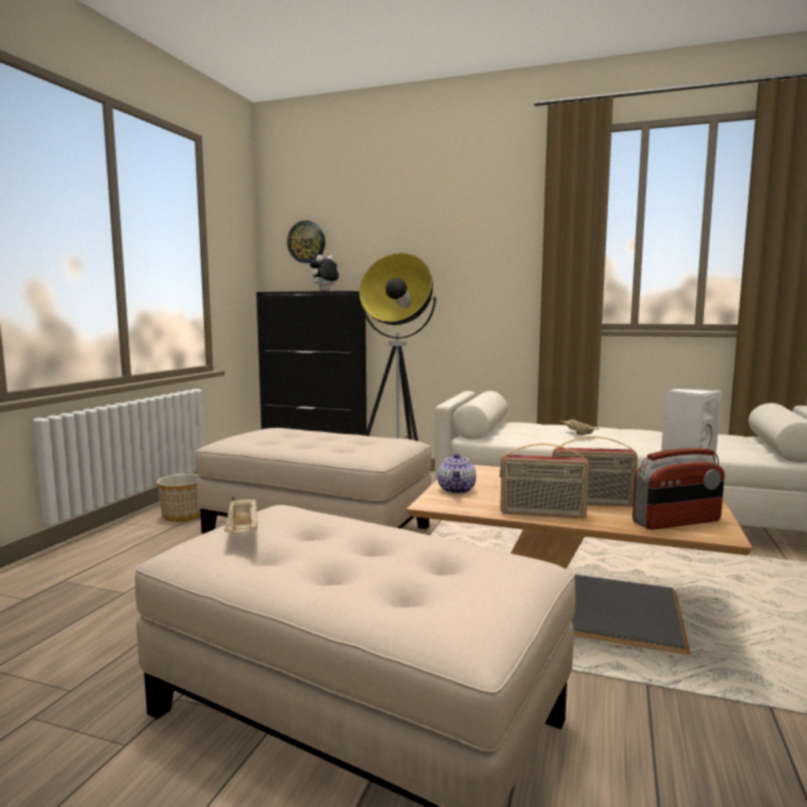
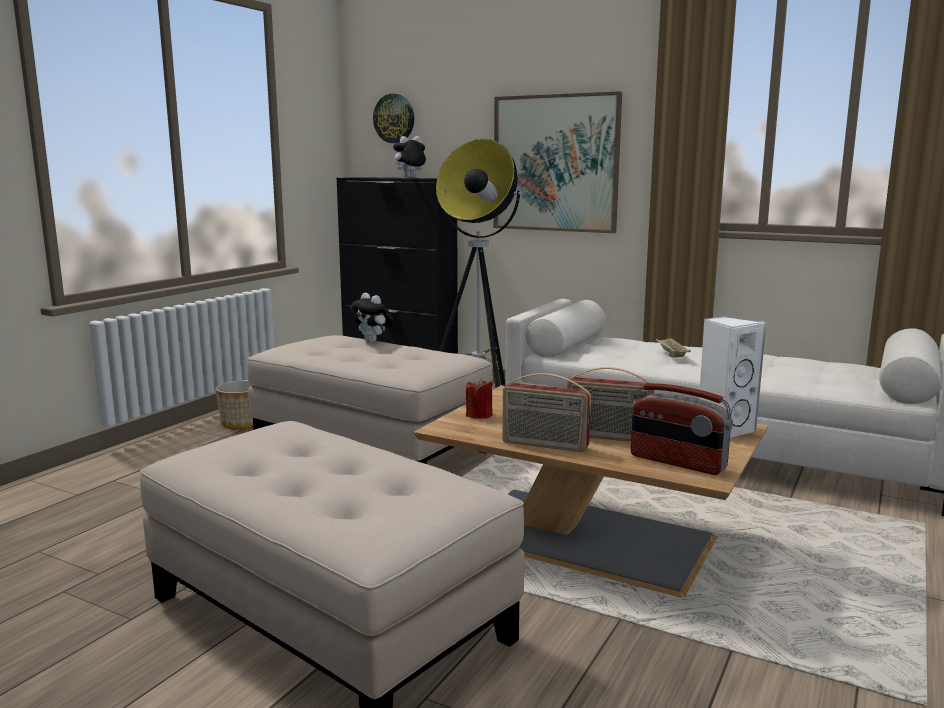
camera: 10 degrees right, 5 degrees up
beige tray [224,497,258,533] -> none
teapot [437,453,476,494] -> red candle [466,377,493,419]
radio [632,448,725,530] -> radio turned 45 degrees clockwise [631,383,733,475]
none -> plush toy [351,293,394,343]
none -> picture [494,91,622,233]

